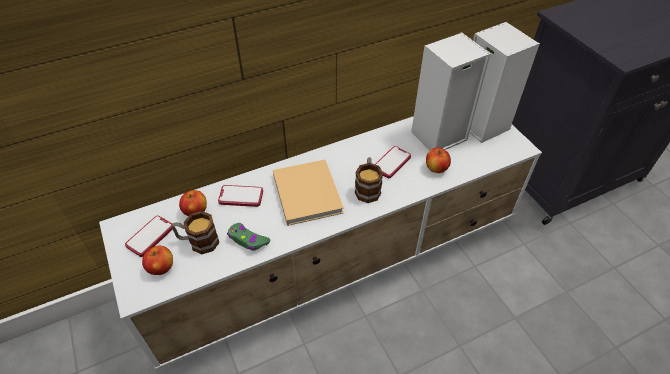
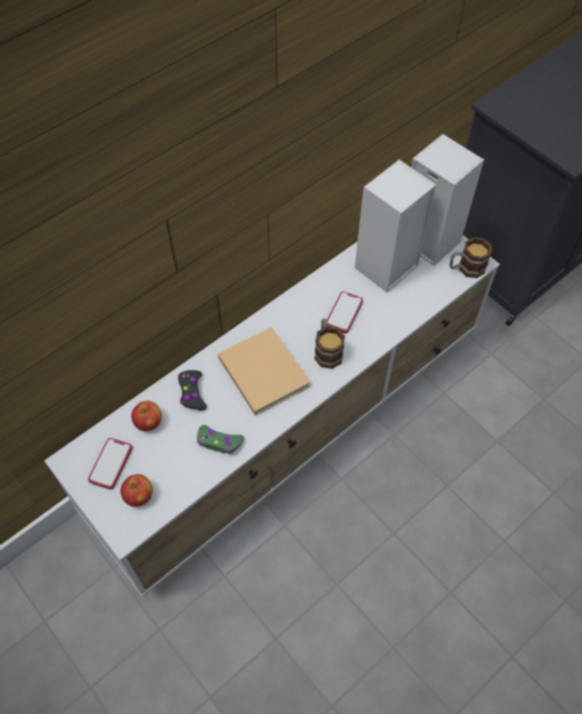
camera: 15 degrees left, 10 degrees up
mug [172,211,219,254] -> mug moved to [450,237,492,278]
phone [218,185,263,207] -> black game controller [178,370,207,411]
apple [426,147,451,173] -> none

